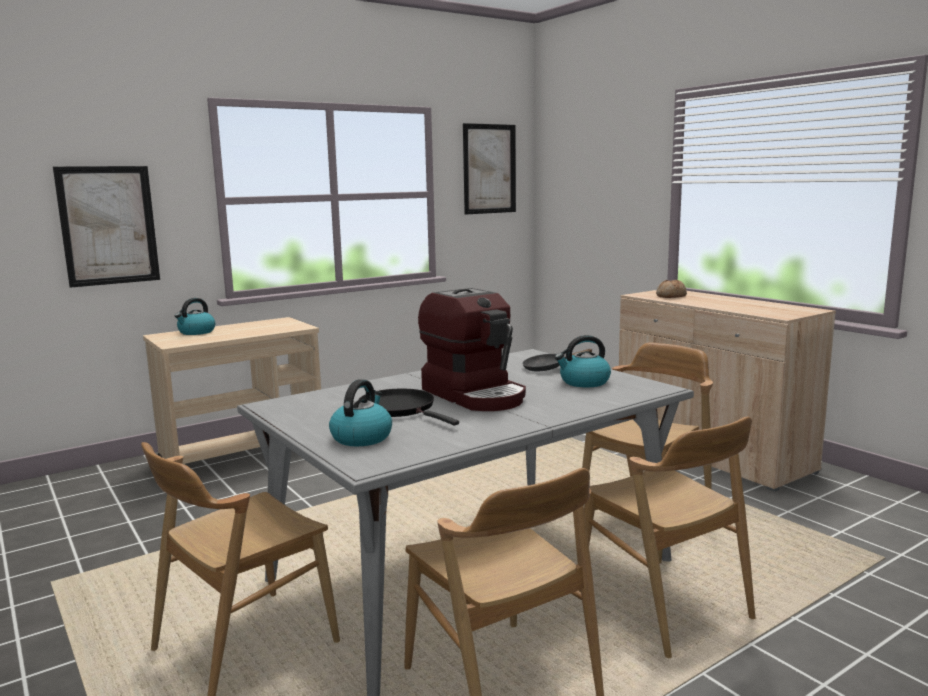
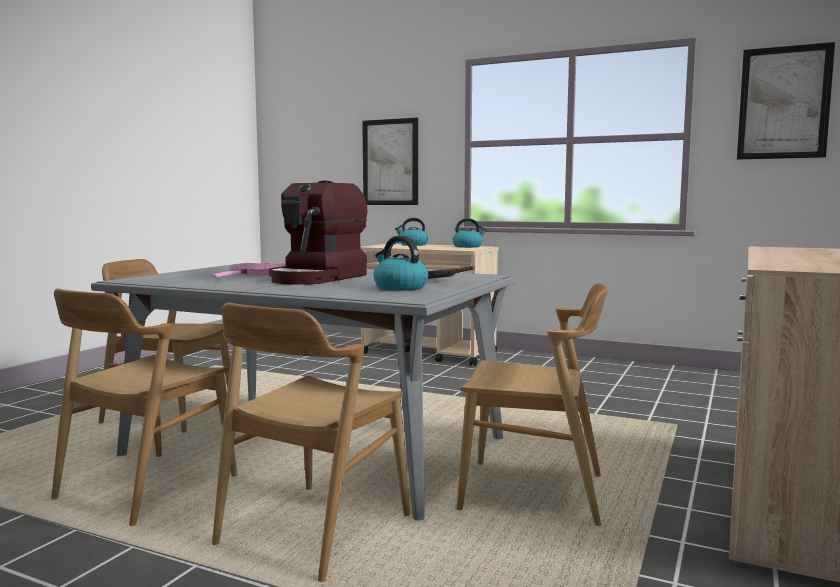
camera: 60 degrees right, 5 degrees down
kettle [329,379,392,446] -> kettle moved to [453,218,486,248]
black frying pan [358,389,459,426] -> pink frying pan [212,263,286,278]
bread [656,280,687,298] -> none

